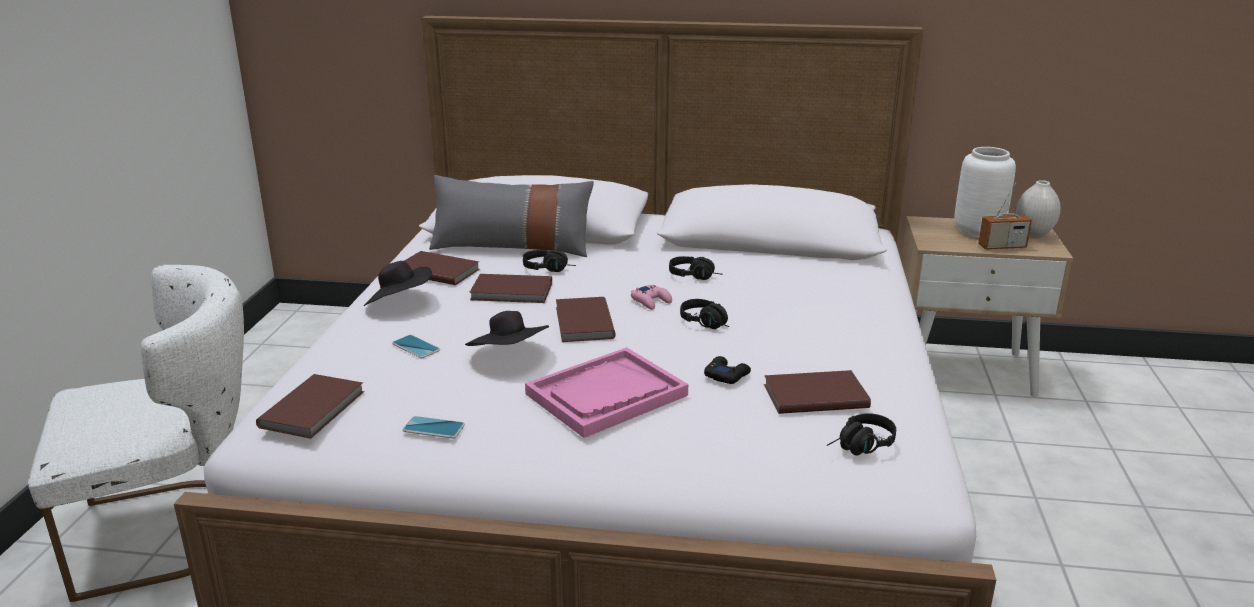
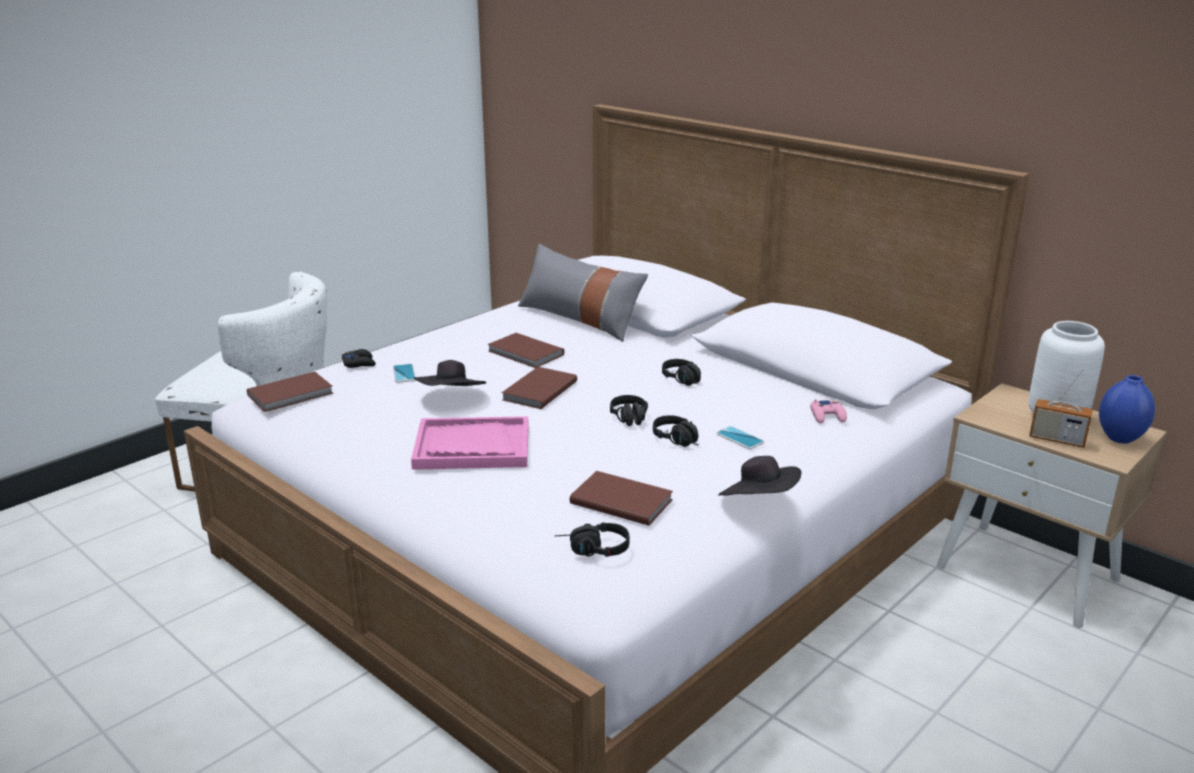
camera: 35 degrees right, 0 degrees up
black hat [364,261,432,306] -> black hat moved to [718,456,802,495]
phone [402,416,465,439] -> phone moved to [716,426,764,449]
brown book [404,251,480,285] -> none
black headphones [523,250,576,272] -> black headphones moved to [653,415,698,447]
pink game controller [631,285,672,310] -> pink game controller moved to [810,399,847,423]
black game controller [704,356,751,384] -> black game controller moved to [342,349,376,368]
white vase [1016,180,1061,238] -> blue vase [1099,375,1155,444]

